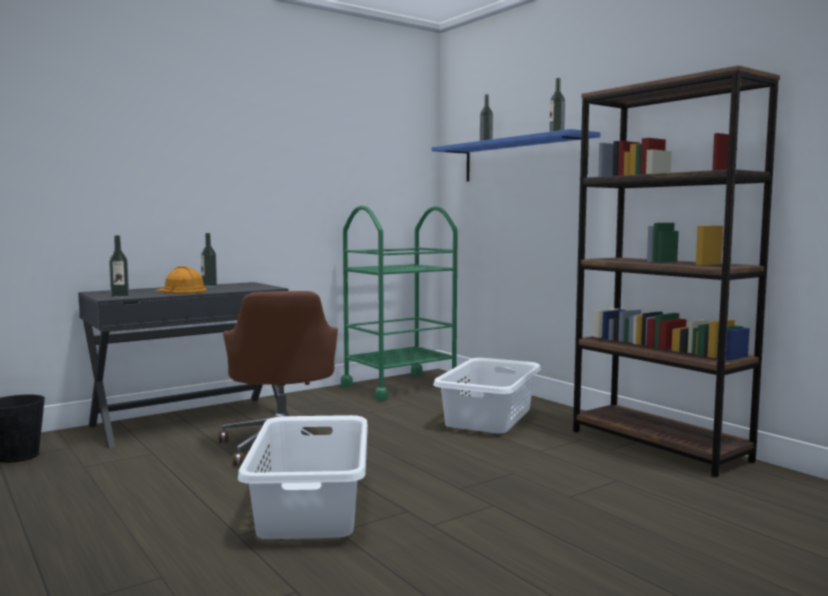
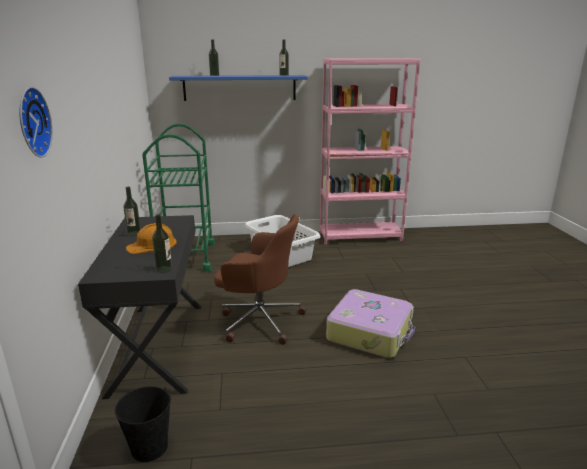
camera: 60 degrees left, 15 degrees up
white laundry basket [238,415,368,539] -> suitcase [326,289,415,358]
brown bookcase [573,65,780,477] -> pink bookcase [320,58,421,245]
none -> wall clock [19,87,53,157]

